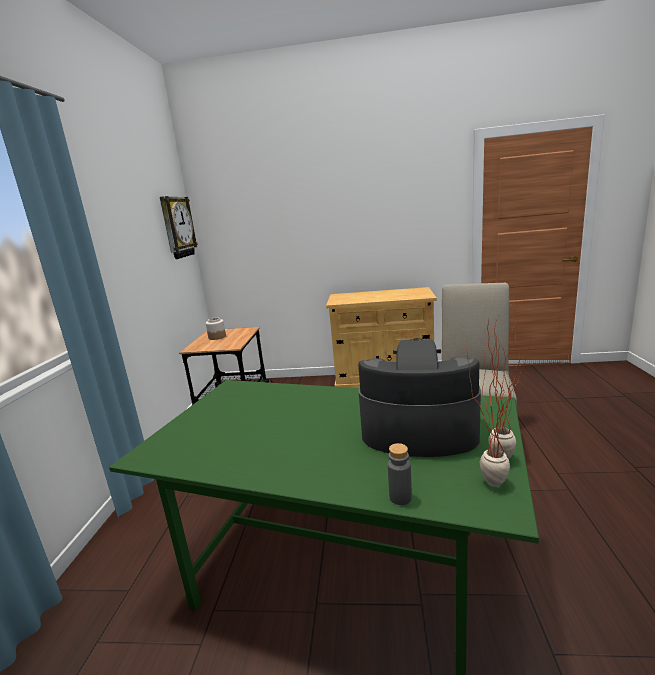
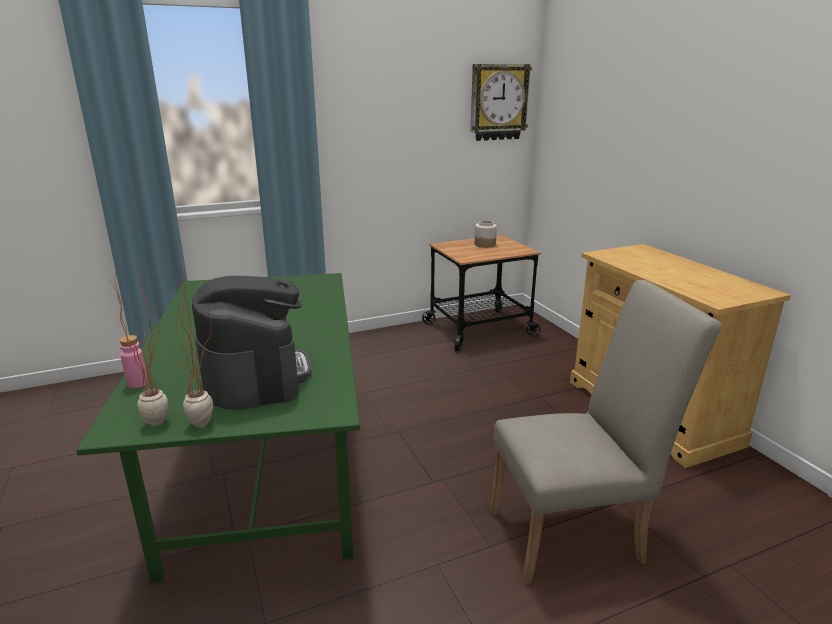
camera: 60 degrees right, 5 degrees up
grey bottle [388,443,412,505] -> pink bottle [119,335,148,388]

